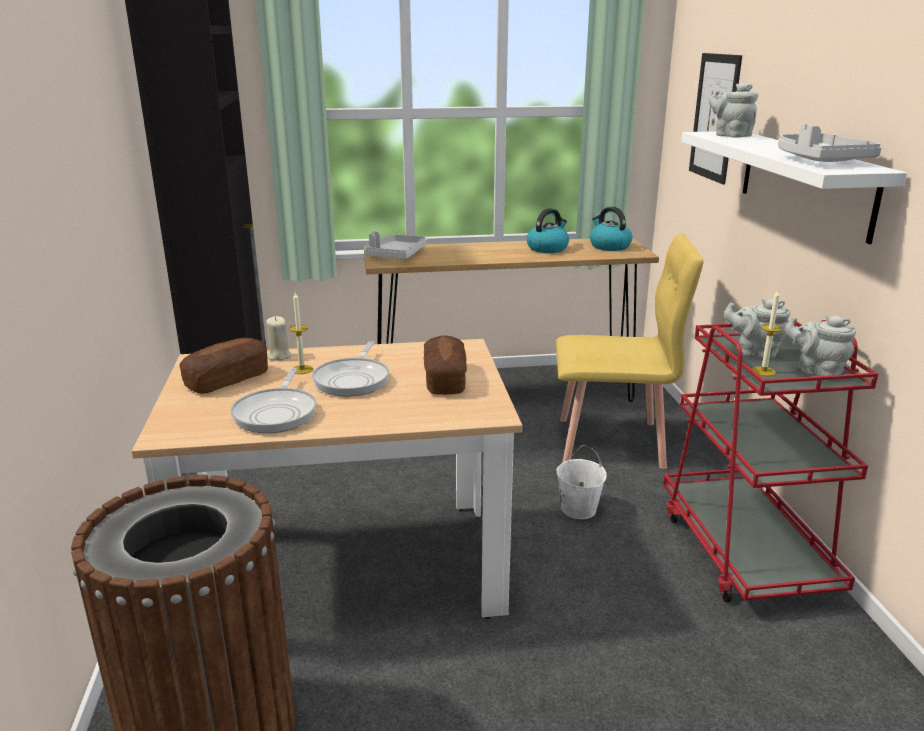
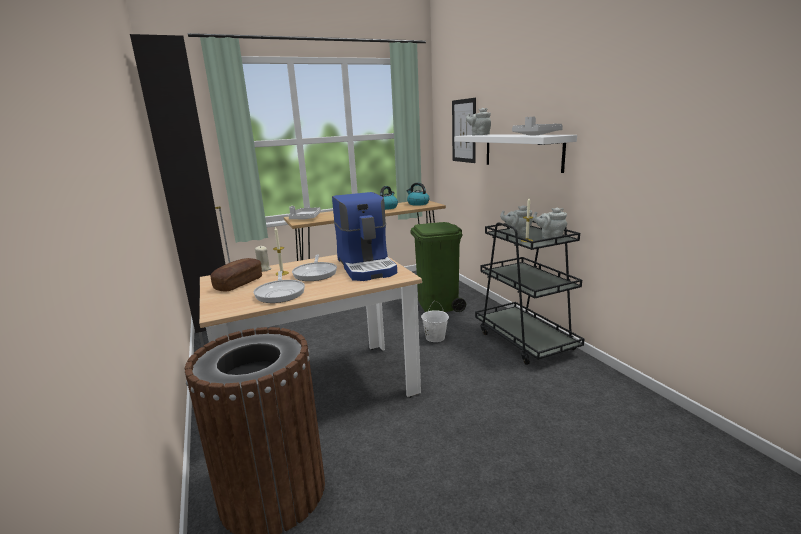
camera: 15 degrees left, 5 degrees down
bread [424,336,467,395] -> coffee machine [332,192,397,281]
yellow chair [556,233,704,469] -> green trash can [410,222,466,312]
red cart [663,320,878,603] -> black cart [475,221,585,365]

